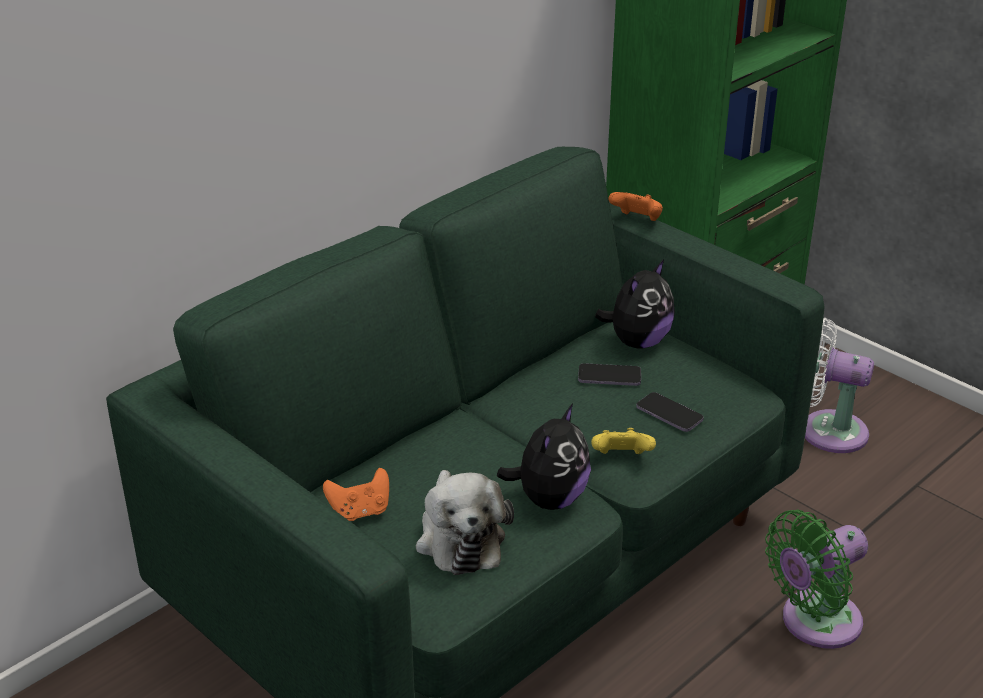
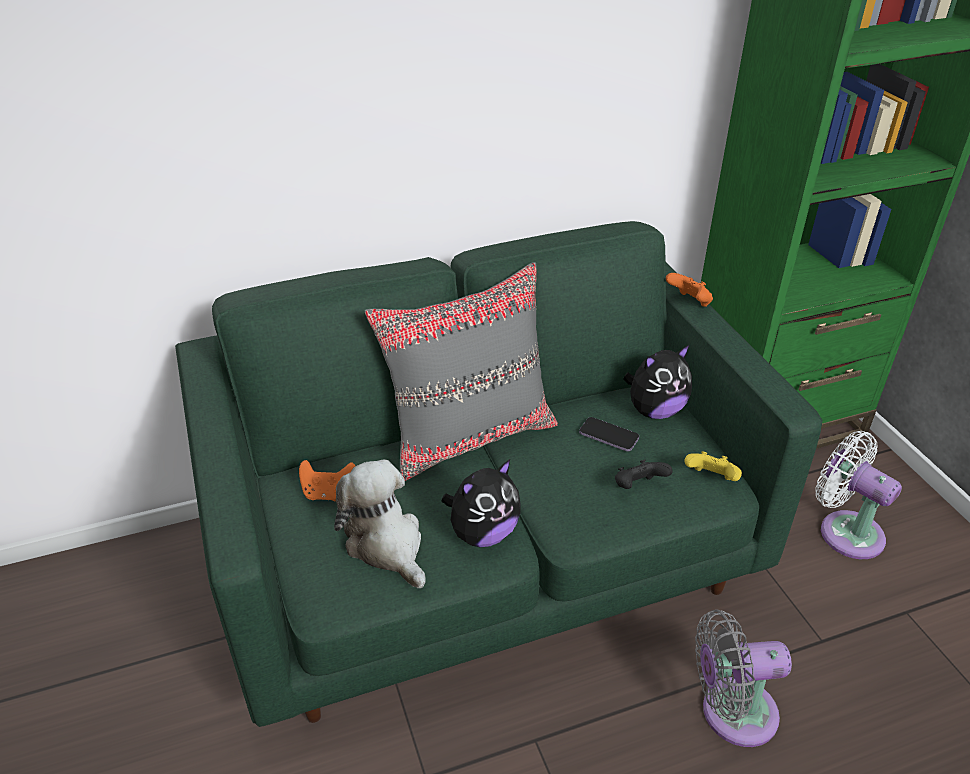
camera: 25 degrees right, 5 degrees up
plush toy [416,470,514,575] -> plush toy turned 135 degrees clockwise [334,459,426,588]
yellow game controller [591,428,656,454] -> yellow game controller moved to [684,451,742,481]
phone [636,392,704,432] -> black game controller [615,460,673,489]
green fan [765,510,868,649] -> grey fan [695,609,792,747]
none -> grey pillow [364,262,558,481]

